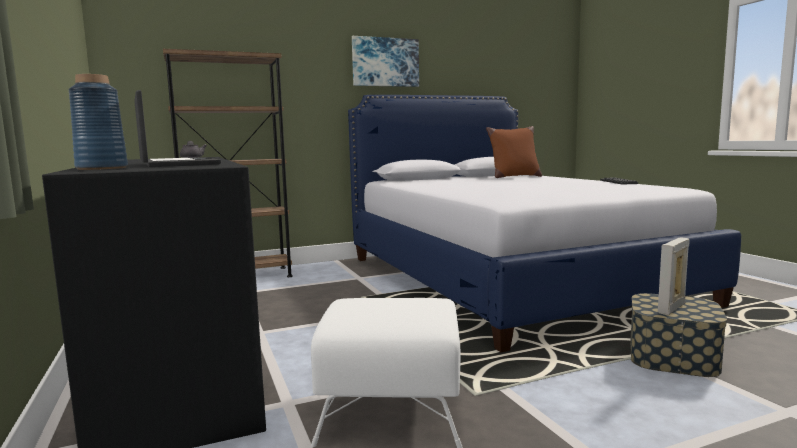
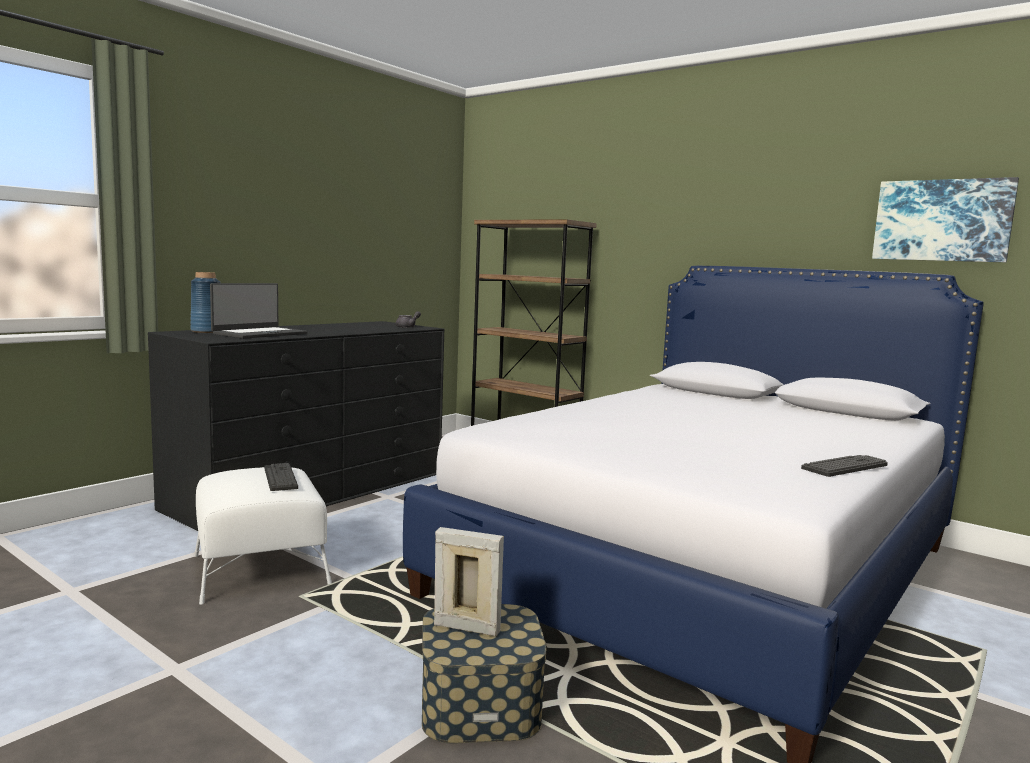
camera: 60 degrees right, 0 degrees up
picture [352,36,419,87] -> picture moved to [872,177,1019,262]
brown pillow [486,126,542,178] -> none
none -> keyboard [264,463,298,491]

